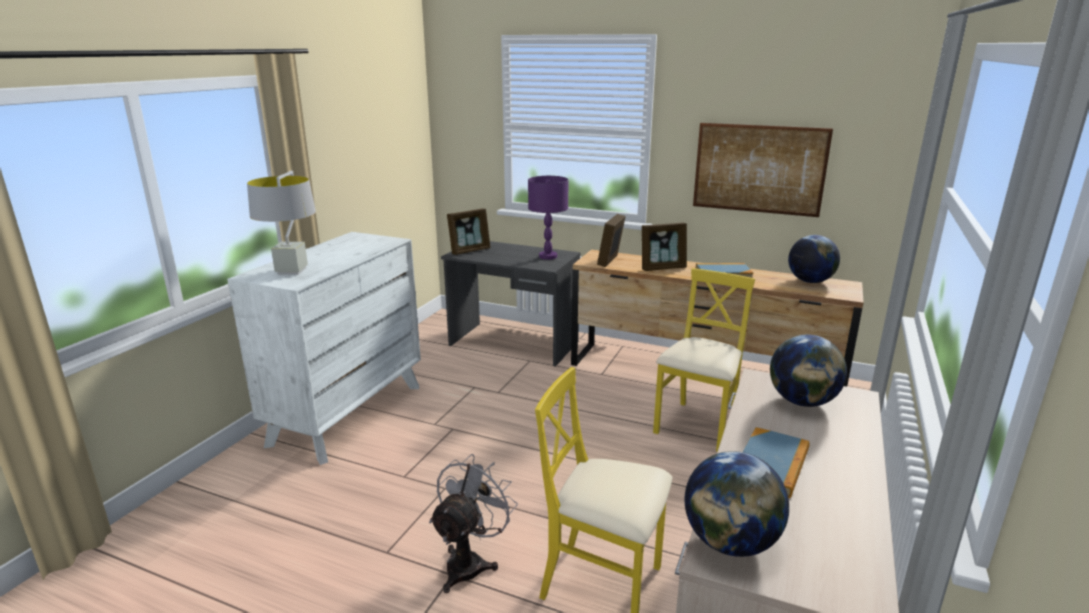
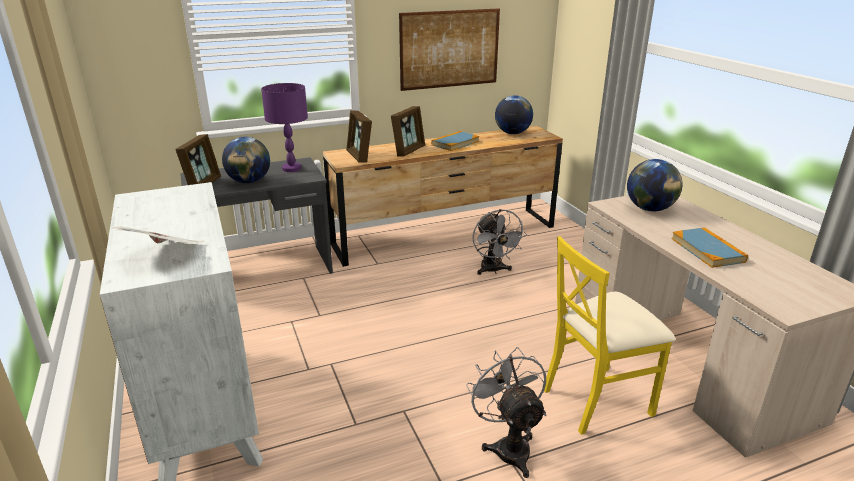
camera: 45 degrees left, 5 degrees up
grey table lamp [247,171,316,275] -> newspaper [112,227,205,244]
yellow chair [653,268,755,452] -> grey fan [472,209,527,275]
globe [684,451,789,557] -> globe moved to [222,137,270,183]

